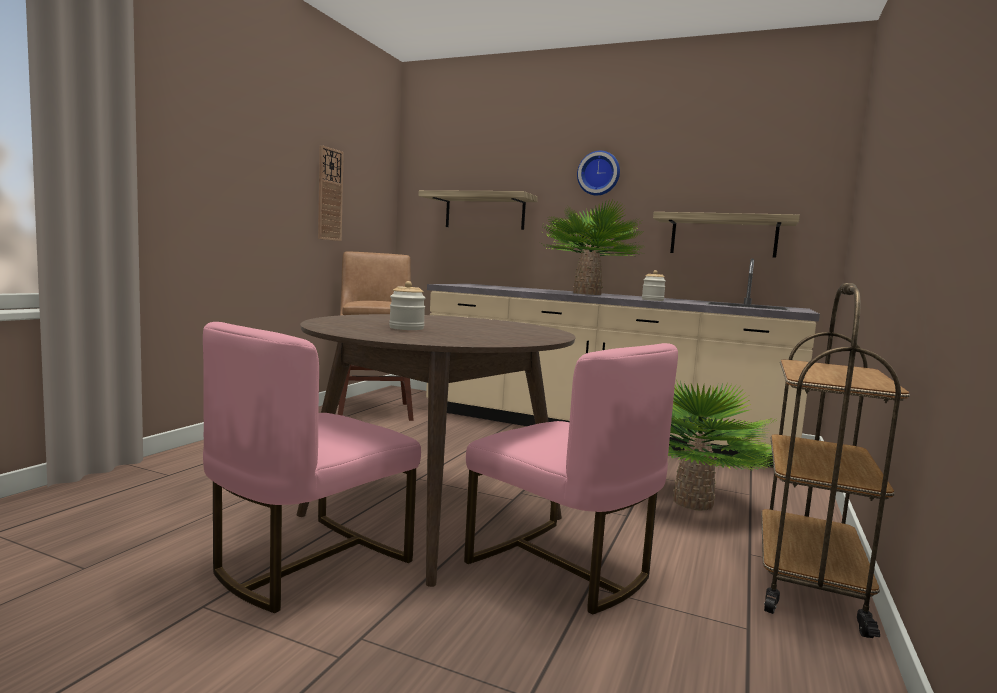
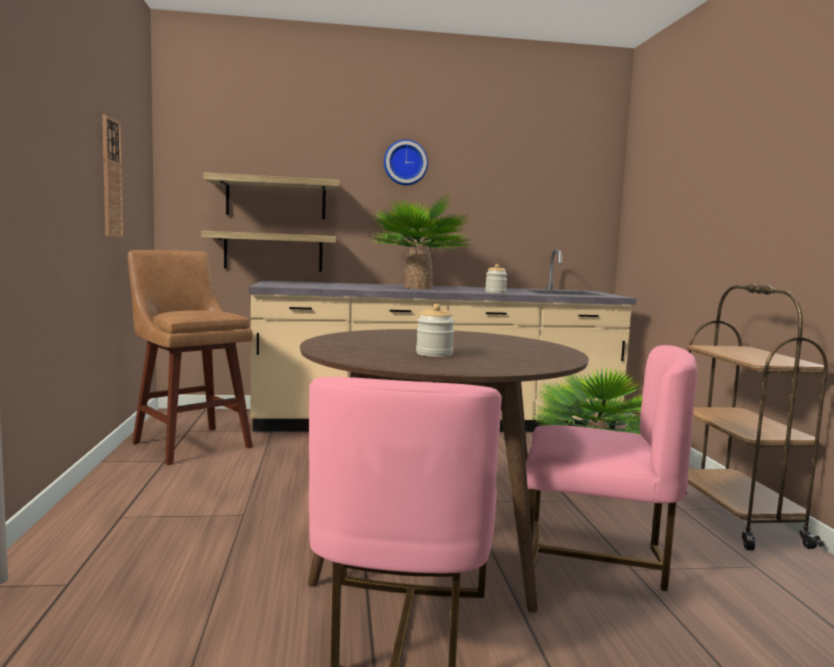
camera: 30 degrees left, 0 degrees up
shelf [653,212,800,258] -> shelf moved to [201,231,336,272]

